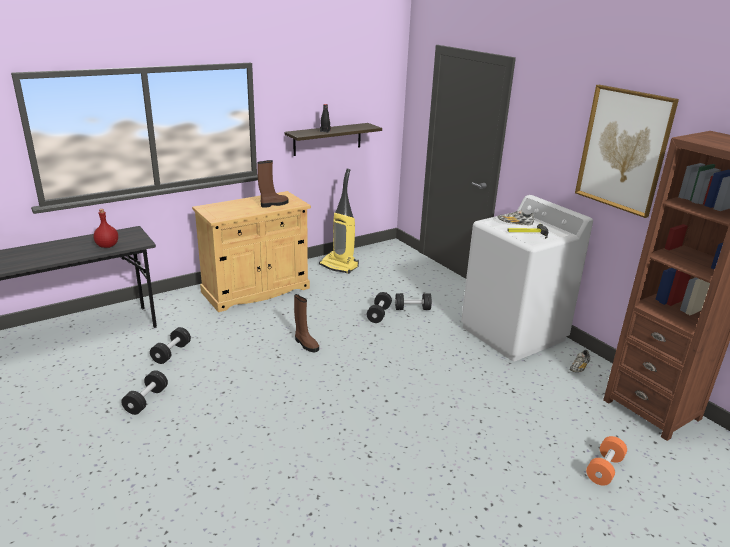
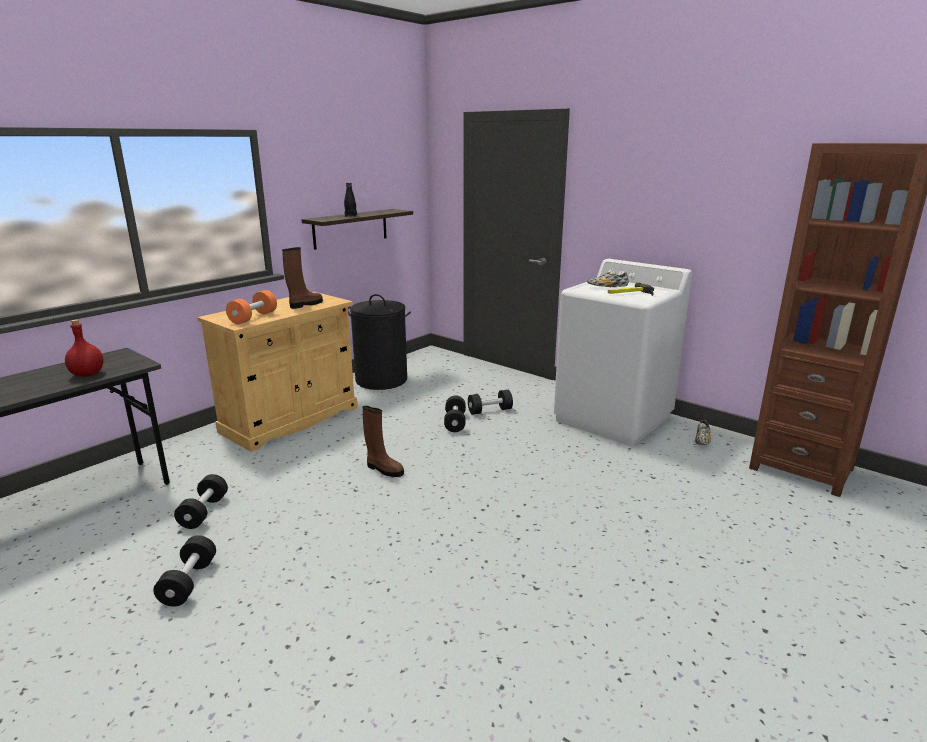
camera: 15 degrees left, 5 degrees down
vacuum cleaner [319,169,359,274] -> black laundry basket [348,294,411,390]
picture [575,85,679,218] -> none
orange dumbbell [586,436,627,486] -> orange dumbbell moved to [226,290,277,324]

